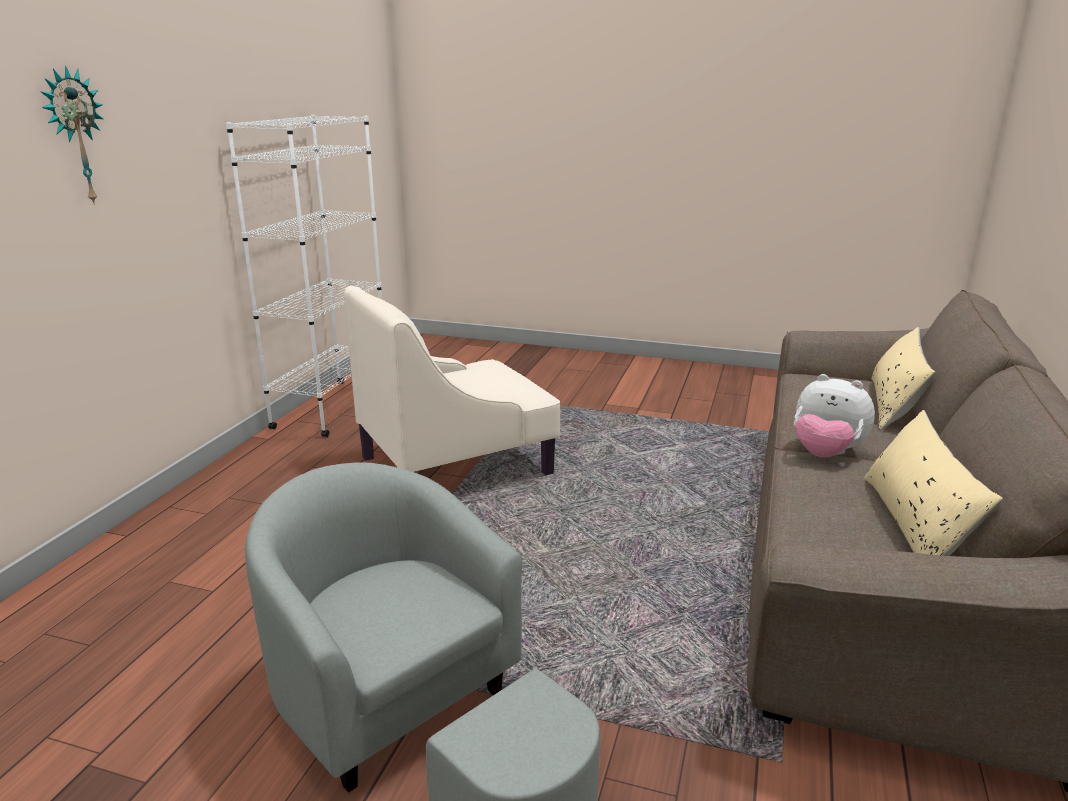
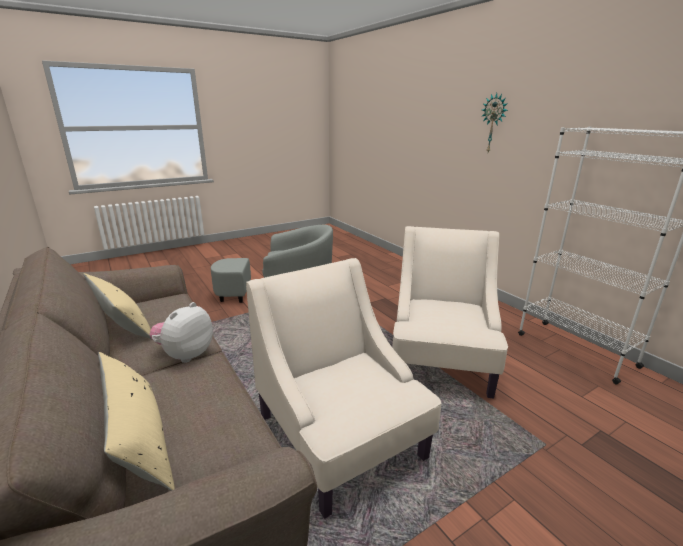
camera: 130 degrees right, 0 degrees up
plush toy [794,374,875,458] -> plush toy turned 45 degrees counterclockwise [150,302,213,363]
none -> beige armchair [246,258,442,519]

